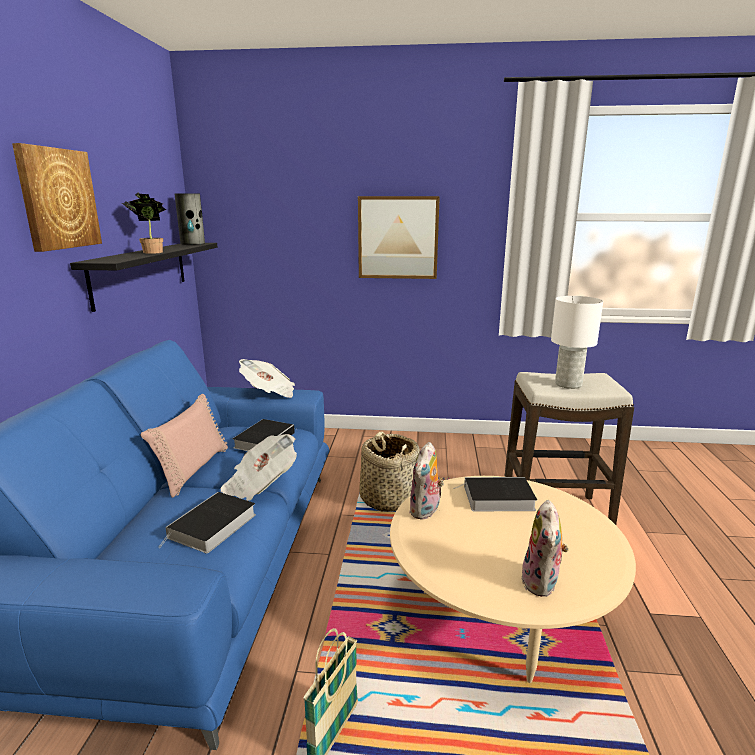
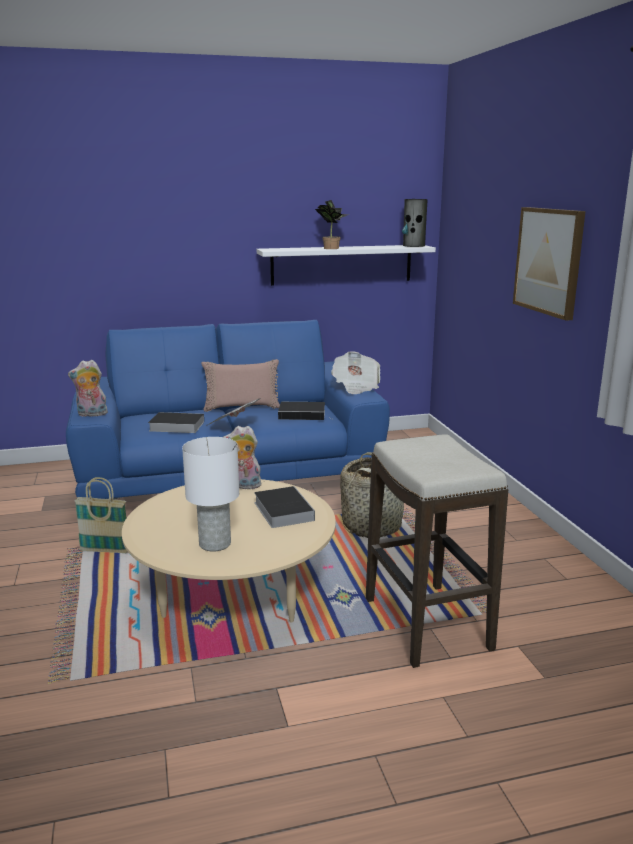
camera: 70 degrees right, 0 degrees up
picture [12,143,102,252] -> none
black shelf [70,243,217,312] -> white shelf [257,245,436,286]
plush toy [521,500,569,597] -> plush toy moved to [68,360,108,417]
white table lamp [551,296,603,389] -> white table lamp moved to [182,437,239,552]

